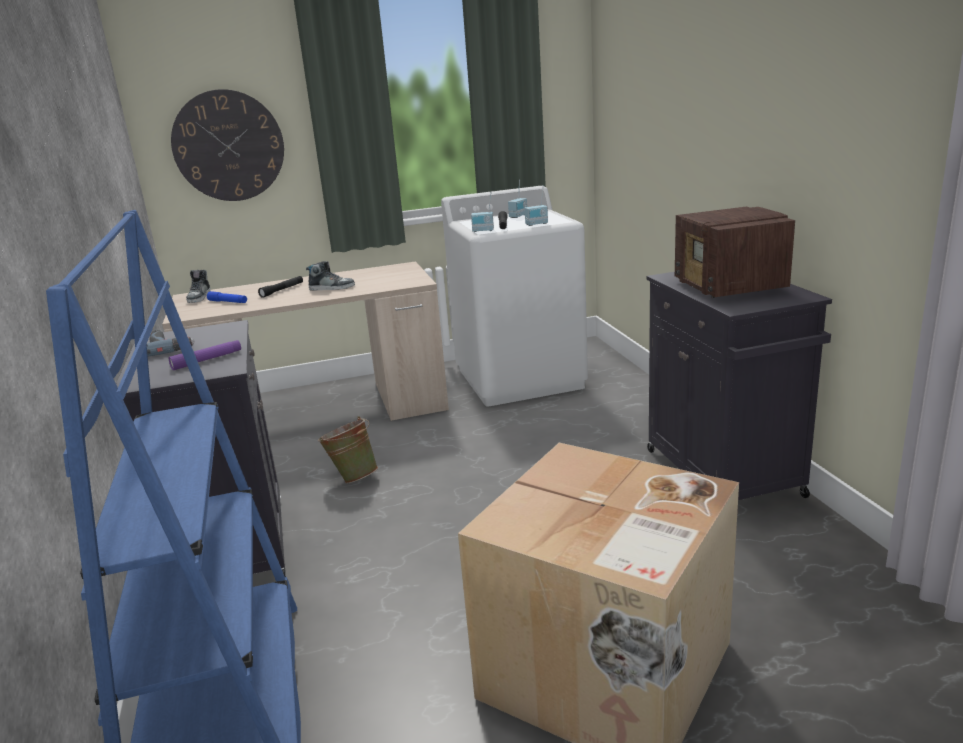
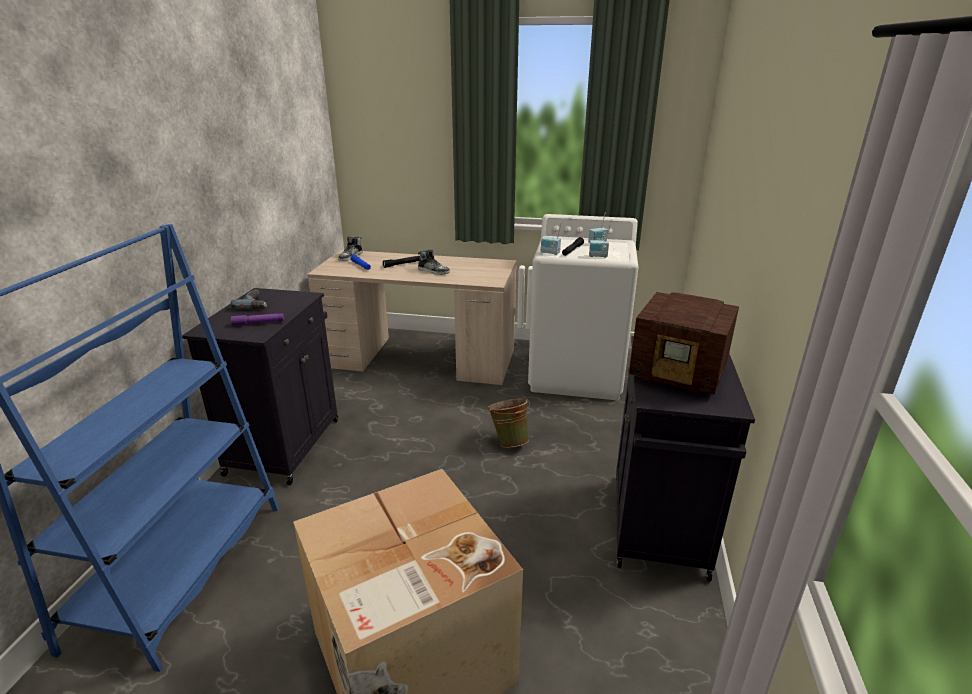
camera: 25 degrees right, 5 degrees up
wall clock [171,89,284,201] -> none
green bucket [318,416,378,483] -> green bucket moved to [488,396,530,448]
radio [675,207,795,298] -> radio turned 75 degrees counterclockwise [629,292,739,395]

